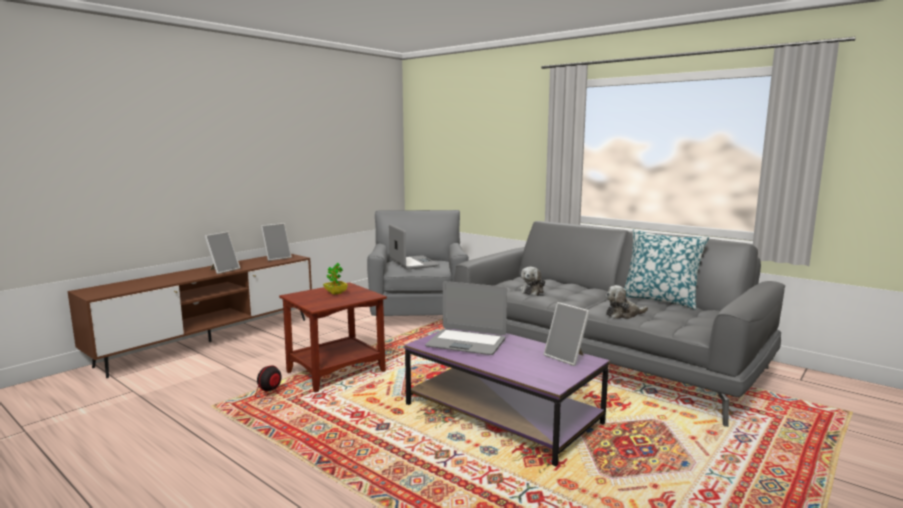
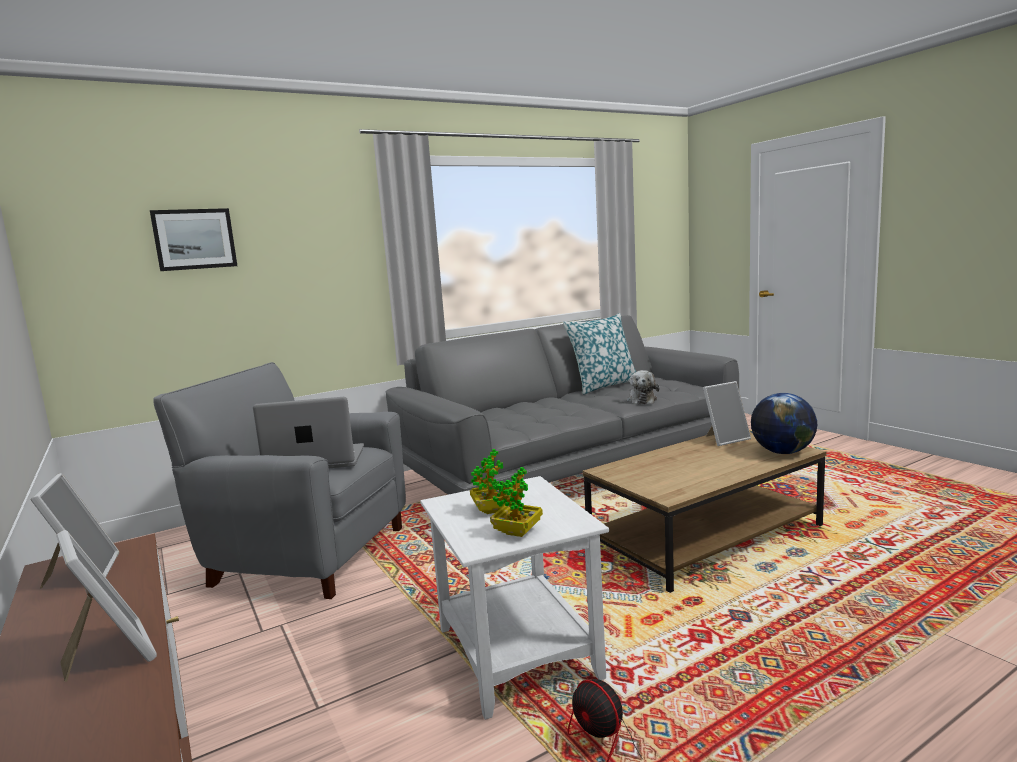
camera: 70 degrees left, 0 degrees up
brown side table [279,283,387,393] -> white side table [420,476,609,720]
purple coffee table [404,328,610,466] -> brown coffee table [583,432,826,593]
laptop [425,281,507,355] -> none
plush toy [520,267,545,295] -> none
none -> picture [150,208,237,271]
none -> potted plant [490,467,543,537]
none -> globe [751,393,817,454]

